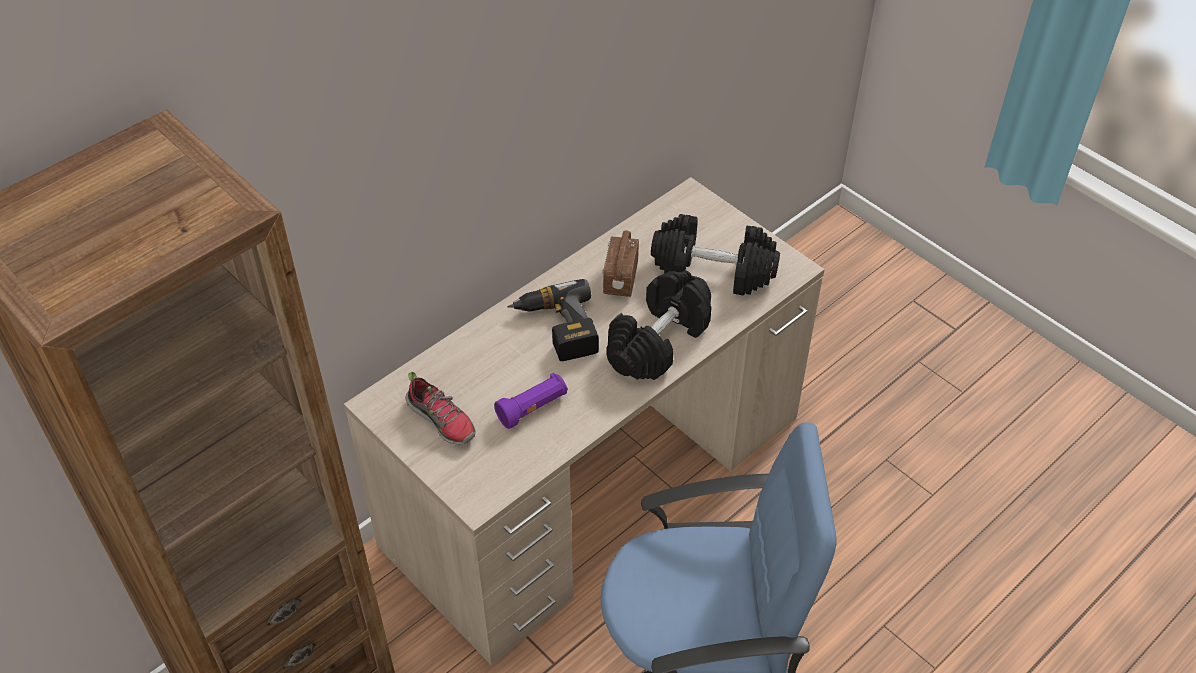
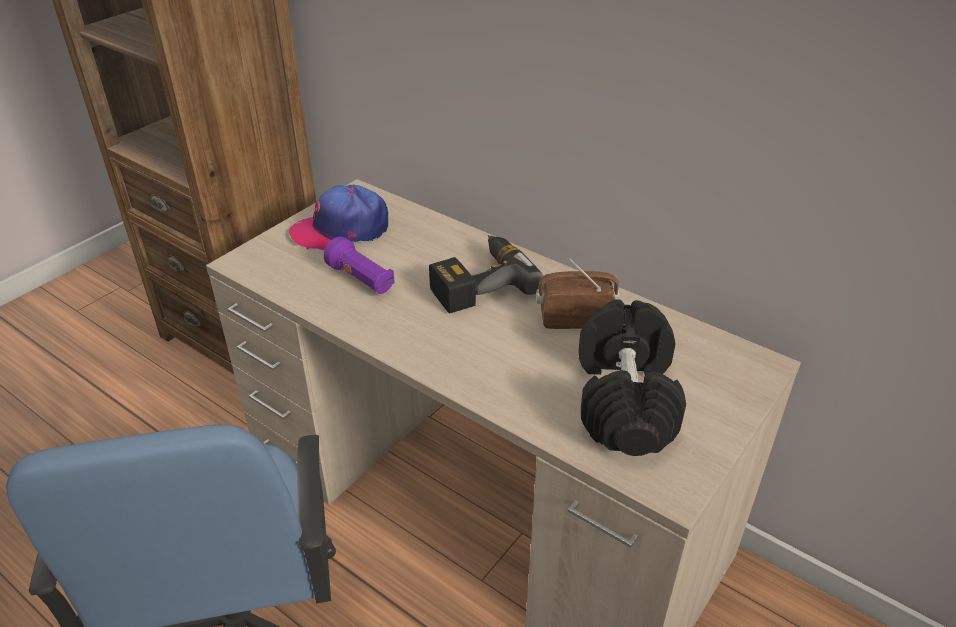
camera: 80 degrees right, 10 degrees down
shoe [405,372,476,445] -> cap [289,185,388,250]
black dumbbell [607,271,712,380] -> none

